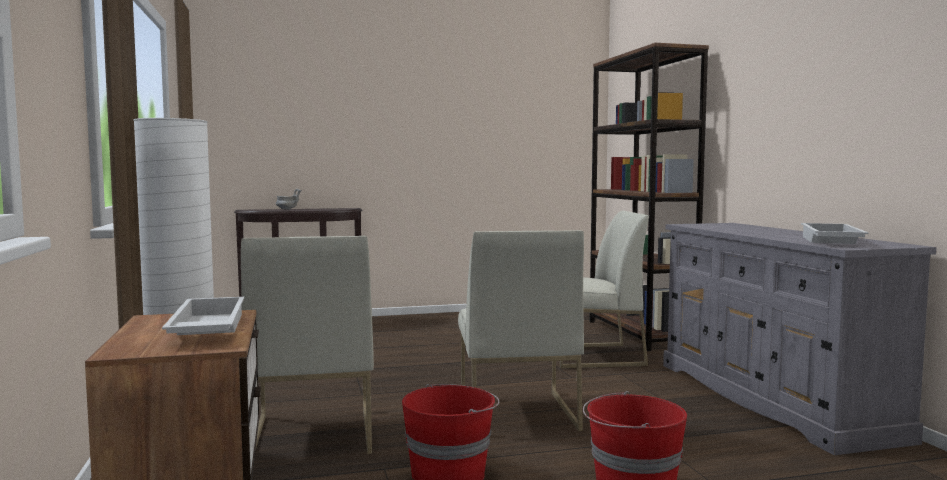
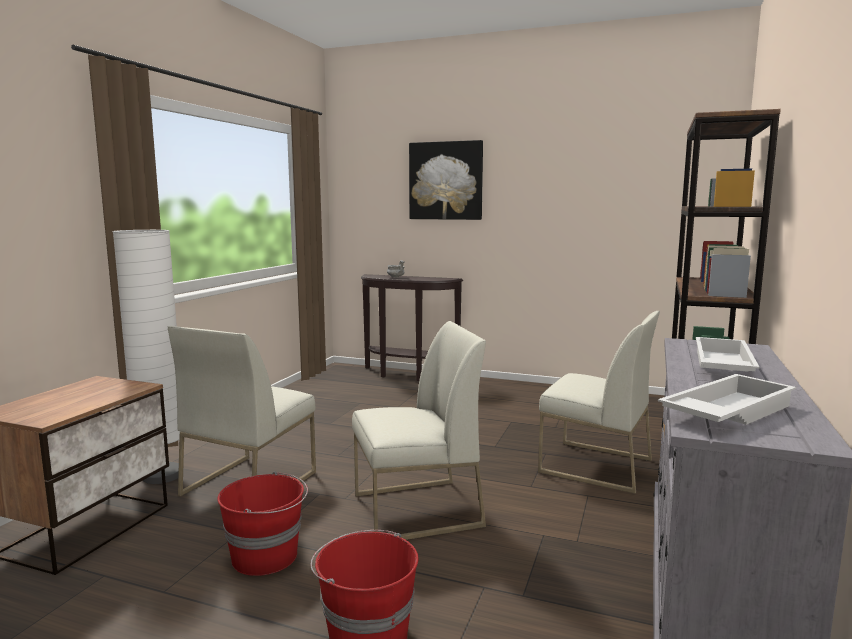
camera: 35 degrees right, 5 degrees up
white tray [162,297,244,335] -> white tray moved to [696,337,759,372]
white chair [458,230,584,431] -> white chair turned 135 degrees counterclockwise [352,321,486,540]
none -> picture [409,140,483,220]

